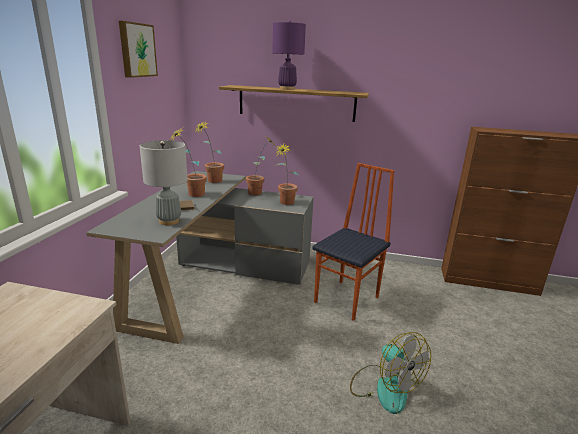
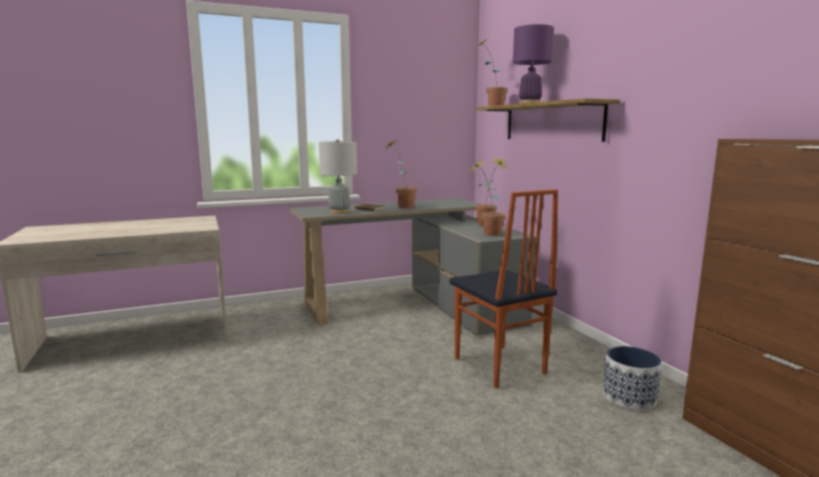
camera: 55 degrees right, 10 degrees down
picture [119,21,158,78] -> none
potted plant [194,121,224,183] -> potted plant moved to [477,38,508,106]
chair [312,163,394,321] -> chair turned 60 degrees clockwise [450,189,558,388]
fan [350,332,431,414] -> none
none -> planter [603,346,662,411]

